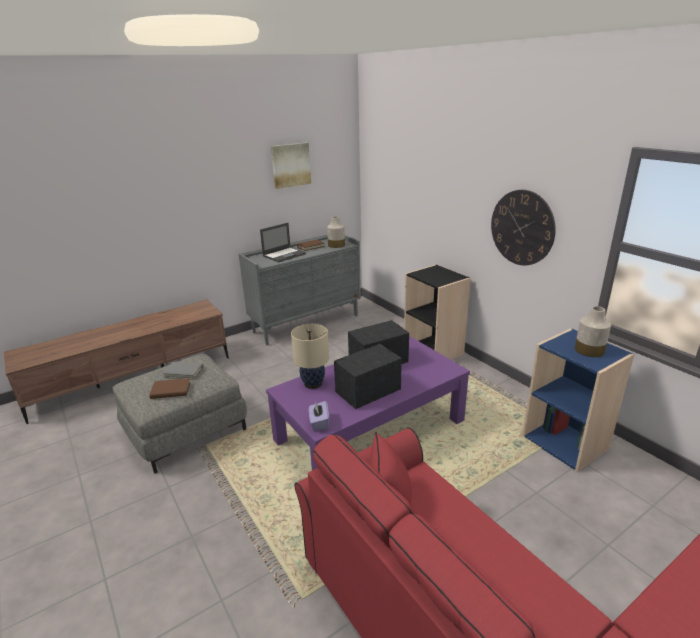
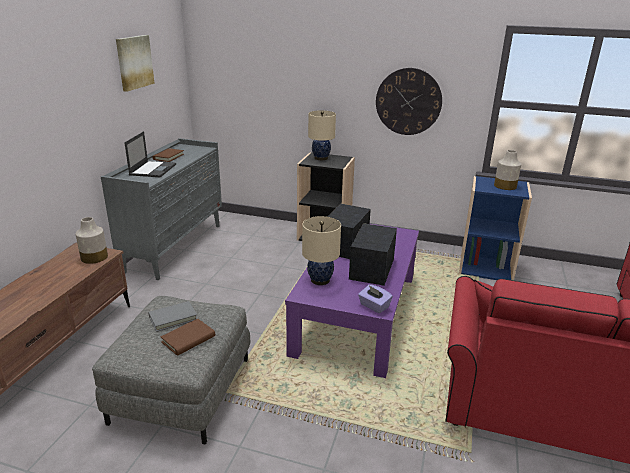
camera: 40 degrees left, 0 degrees up
beige vase [327,216,345,248] -> beige vase moved to [76,217,108,264]
none -> beige table lamp [308,110,336,160]

